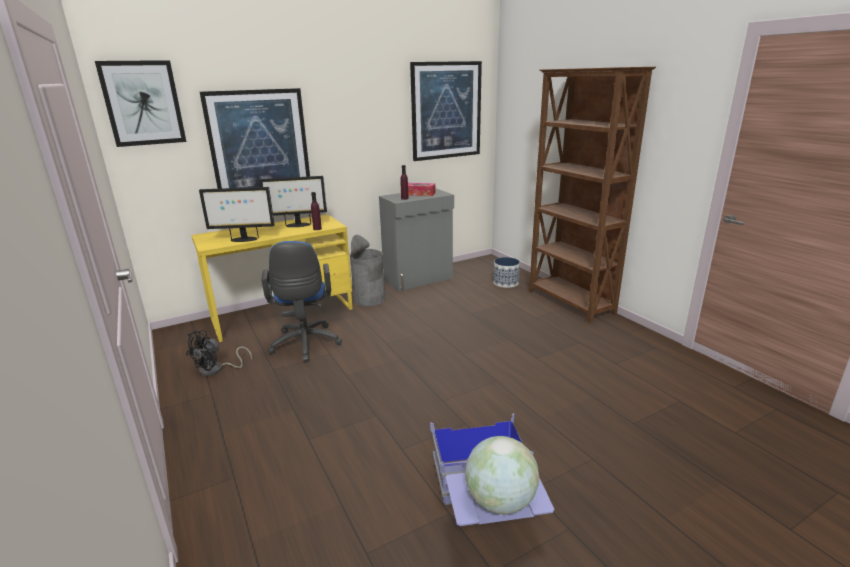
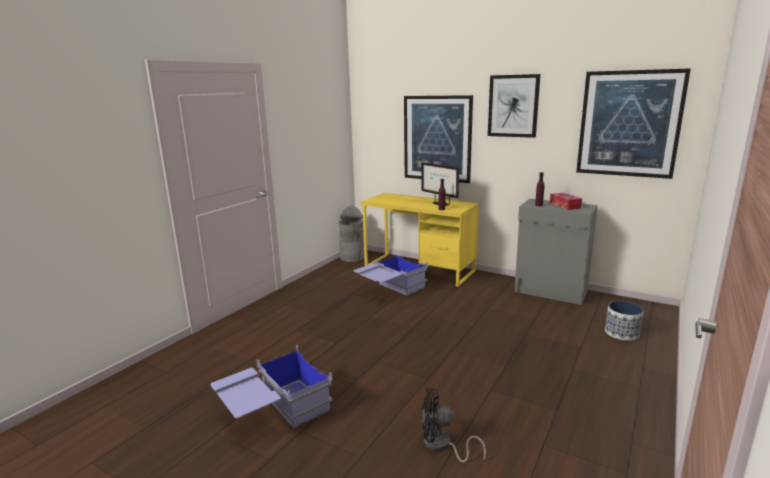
camera: 60 degrees right, 5 degrees down
picture [95,60,187,147] -> picture moved to [488,74,540,138]
black fan [186,330,252,376] -> black fan moved to [421,388,486,463]
monitor [199,187,275,242] -> none
blue office chair [261,241,342,362] -> blue storage box [354,252,428,296]
grey trash can [350,235,386,306] -> grey trash can moved to [339,206,364,262]
globe [465,436,539,515] -> none
brown bookcase [529,67,656,323] -> none

